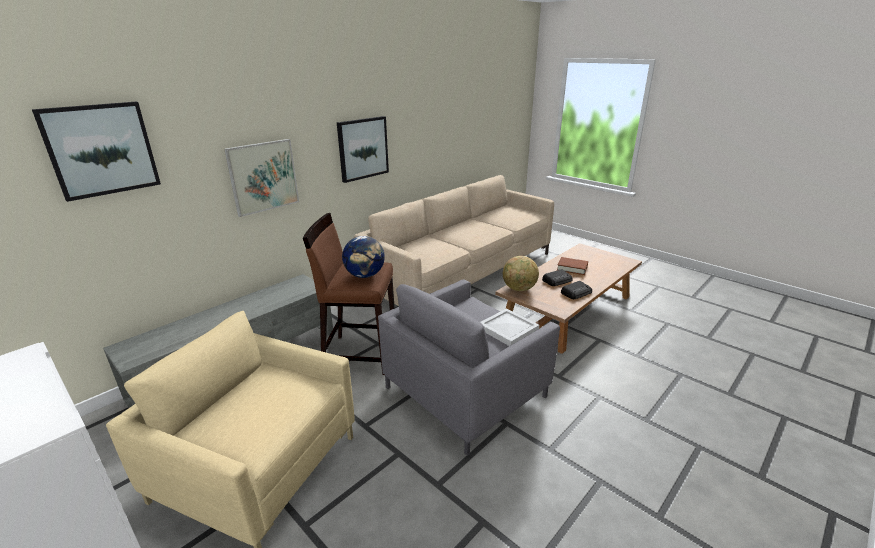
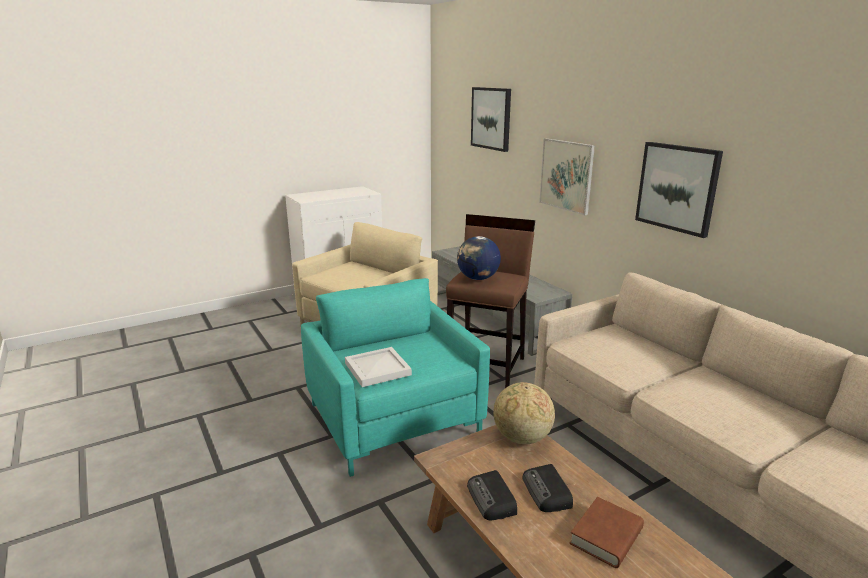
camera: 105 degrees right, 5 degrees down
grey armchair [378,279,560,456] -> turquoise armchair [301,278,490,477]

